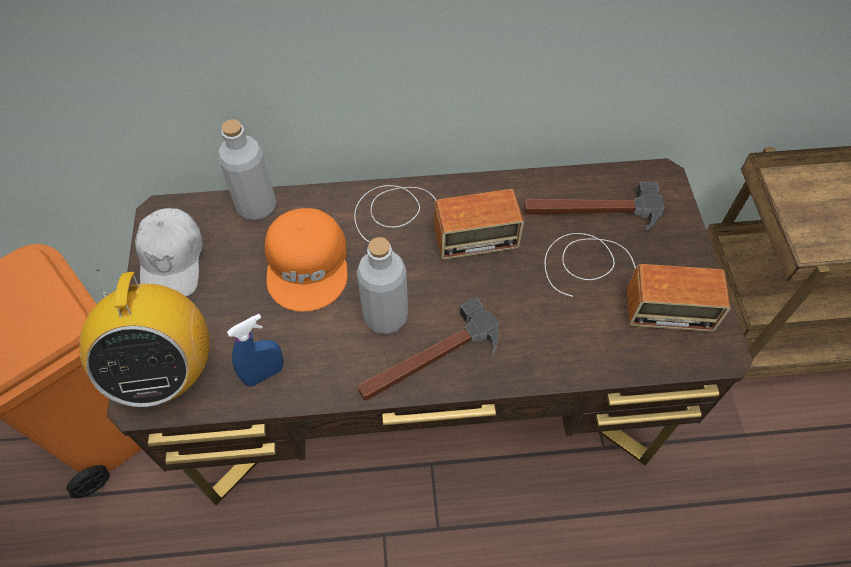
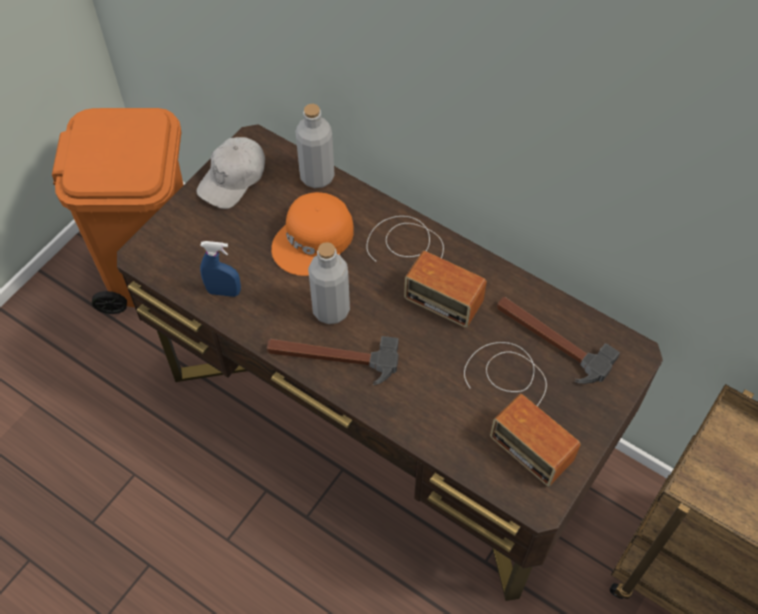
camera: 40 degrees right, 0 degrees up
radio [79,269,210,407] -> none

